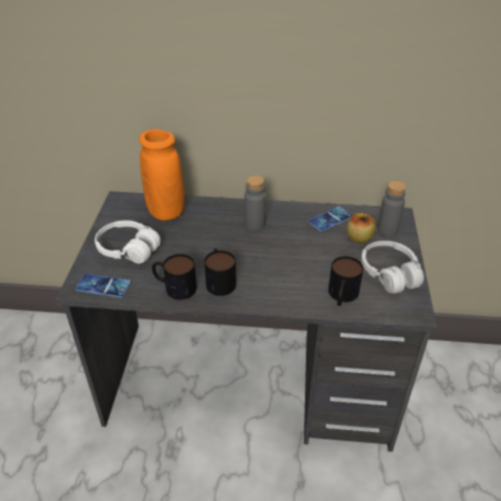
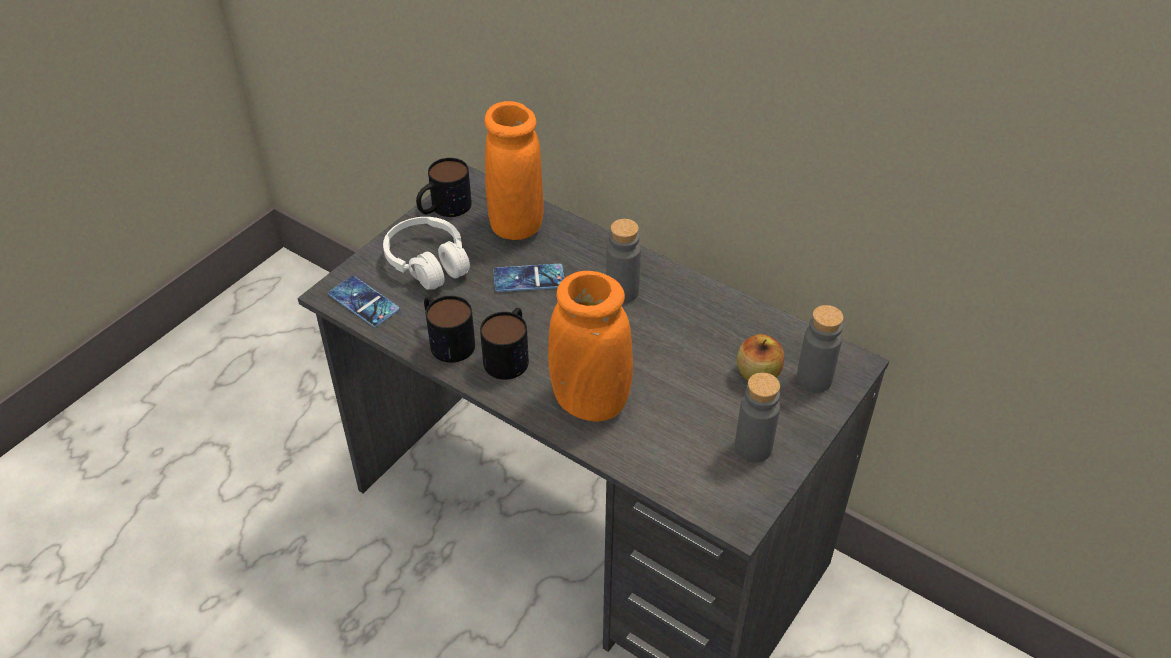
camera: 30 degrees right, 5 degrees up
phone [308,206,352,232] -> phone moved to [494,264,564,292]
mug [328,256,363,306] -> mug moved to [416,158,472,217]
white headphones [361,241,424,294] -> grey bottle [735,373,780,463]
none -> orange vase [548,271,633,422]

